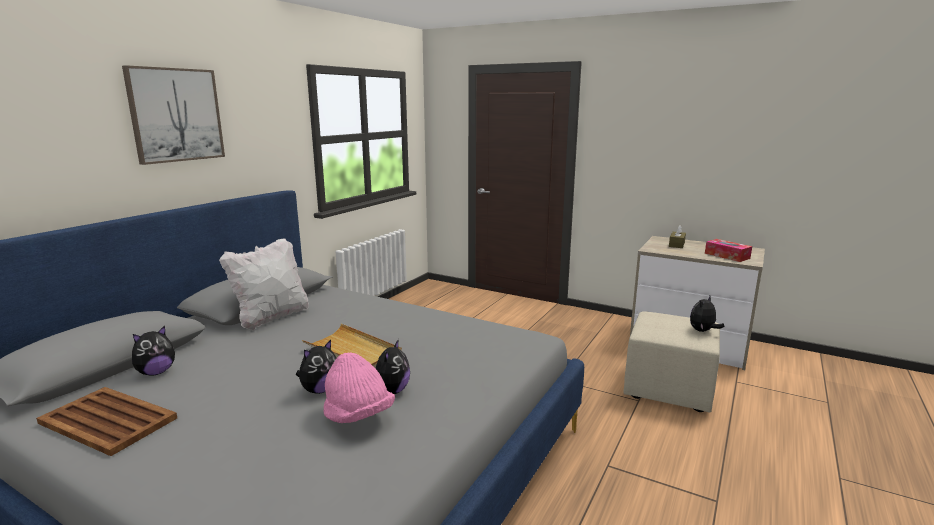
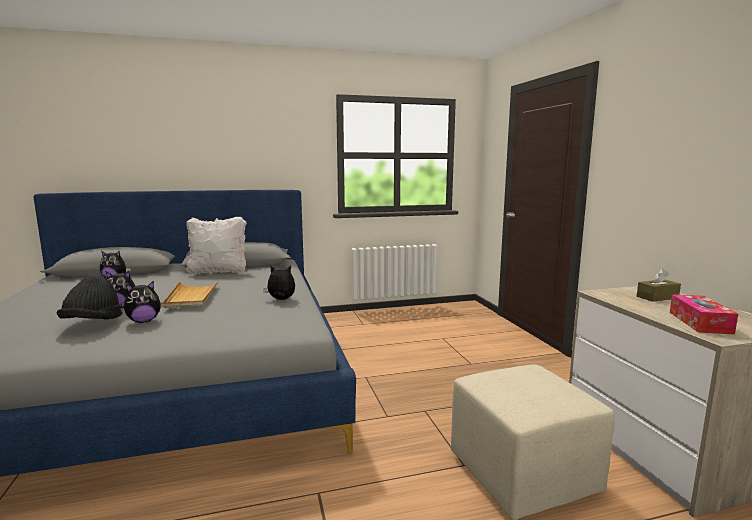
camera: 45 degrees right, 5 degrees down
brown tray [36,387,177,456] -> none
picture [122,65,225,165] -> none
pink hat [324,353,395,423] -> black hat [56,274,122,319]
plush toy [690,296,725,332] -> plush toy moved to [263,265,295,300]

